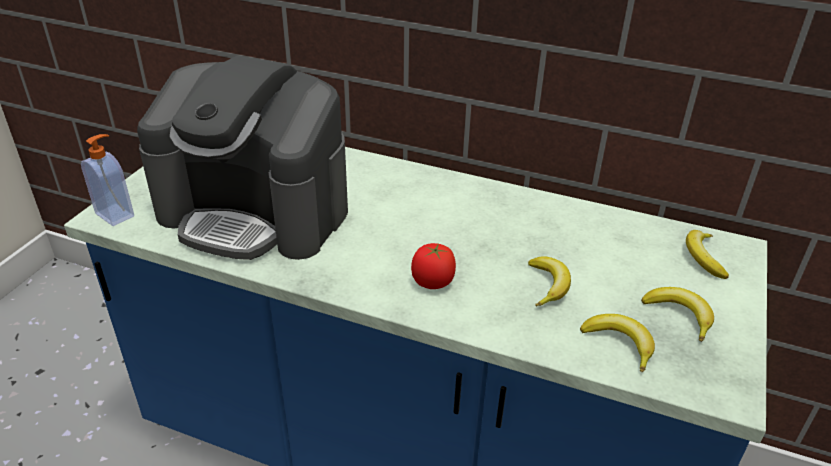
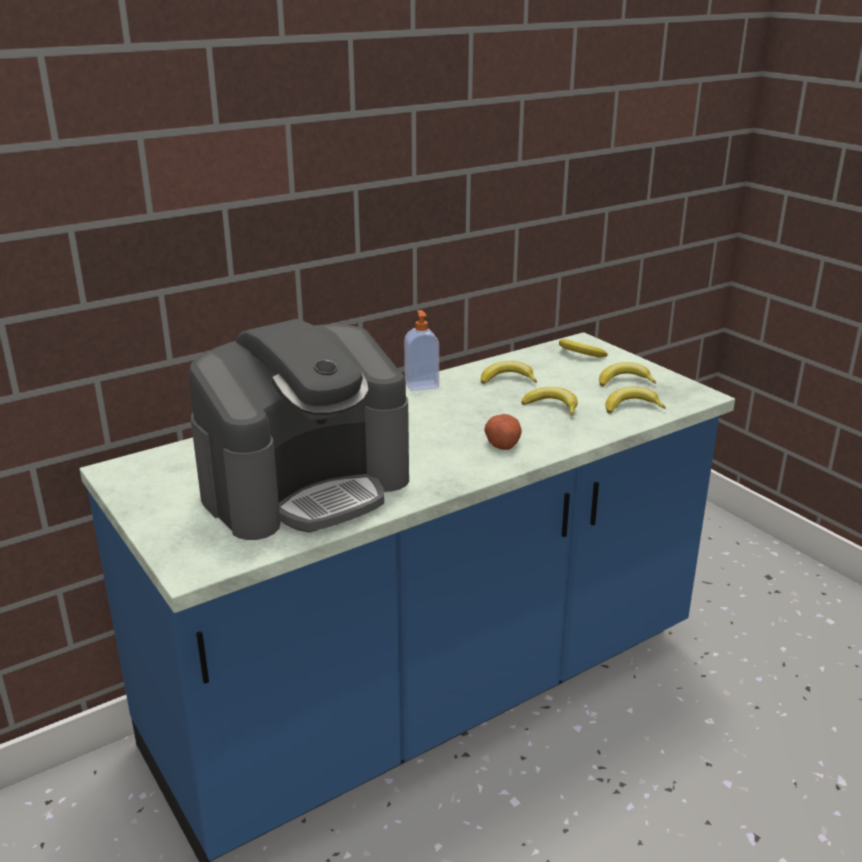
camera: 55 degrees left, 10 degrees down
soap dispenser [81,134,134,226] -> soap dispenser moved to [404,310,439,391]
tomato [411,243,456,289] -> potato [484,414,522,450]
none -> banana [481,361,537,384]

